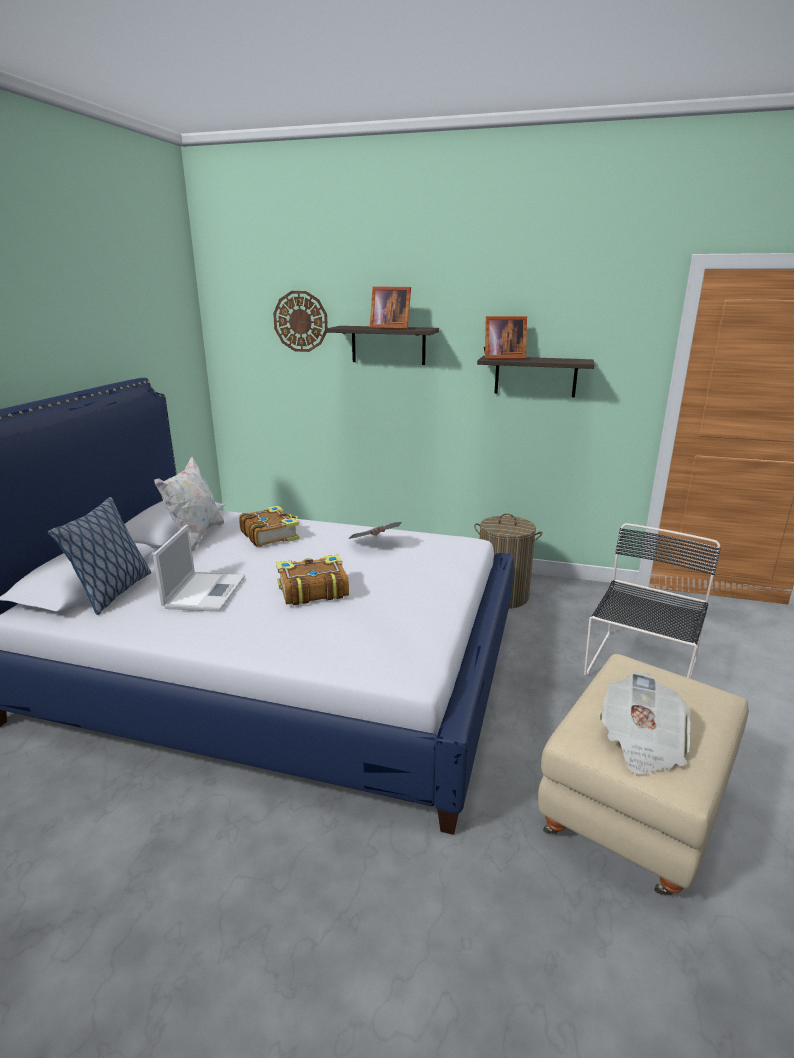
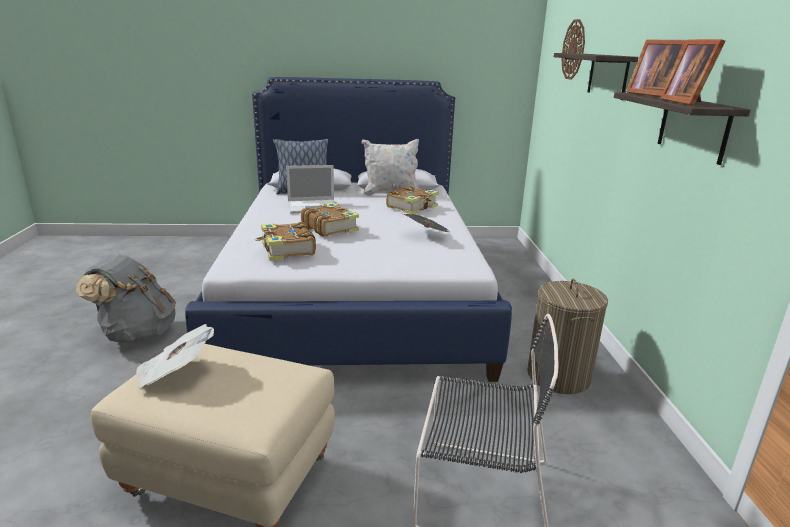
camera: 70 degrees right, 0 degrees up
picture frame [370,287,411,329] -> picture frame moved to [660,39,726,106]
none -> grey backpack [76,254,176,343]
none -> book [255,222,316,261]

